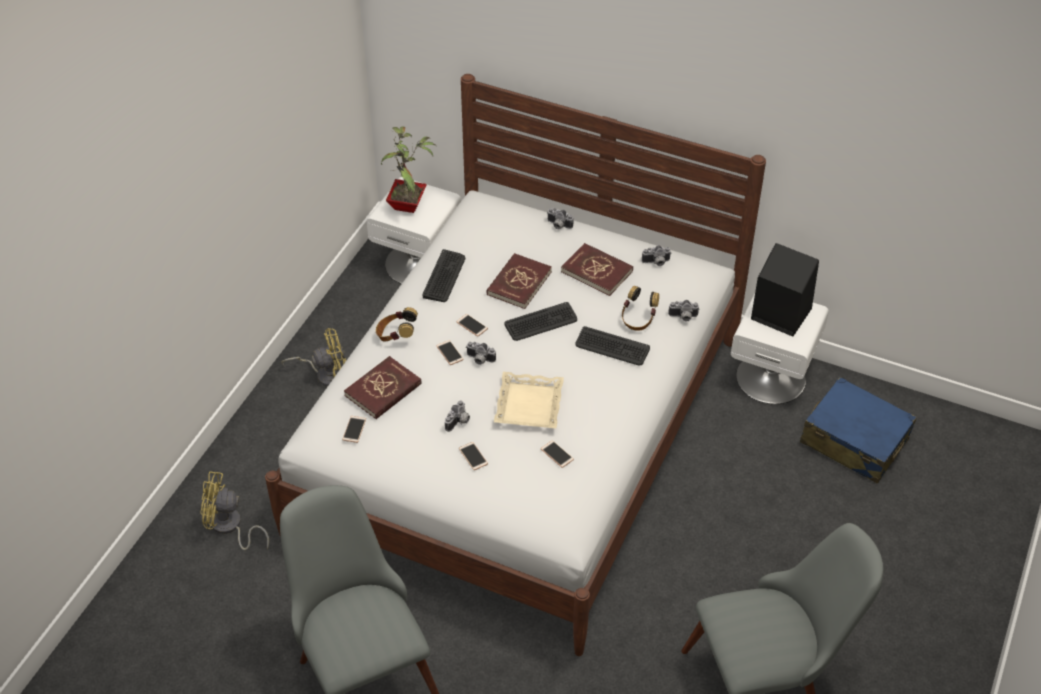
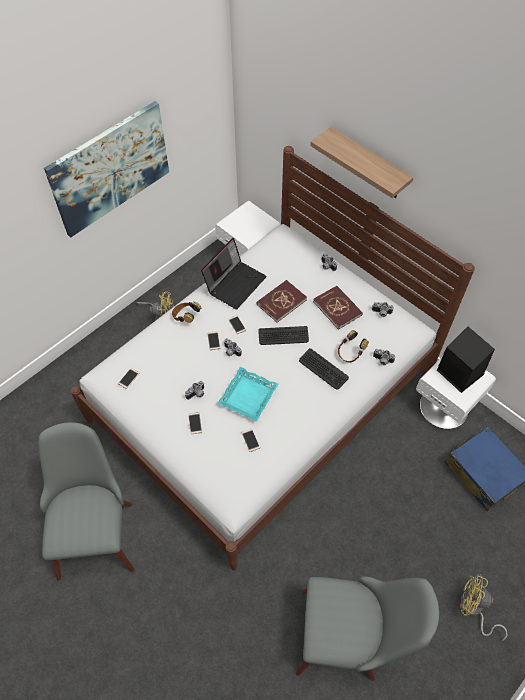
camera: 20 degrees right, 10 degrees up
yellow fan [200,472,269,550] -> yellow fan moved to [460,574,508,641]
red book [344,356,422,419] -> none
potted plant [381,126,435,213] -> none
keyboard [423,249,465,302] -> laptop [201,238,267,310]
beige tray [494,372,564,429] -> turquoise tray [218,367,278,422]
none -> picture [44,101,169,238]
none -> shelf [310,127,414,198]

